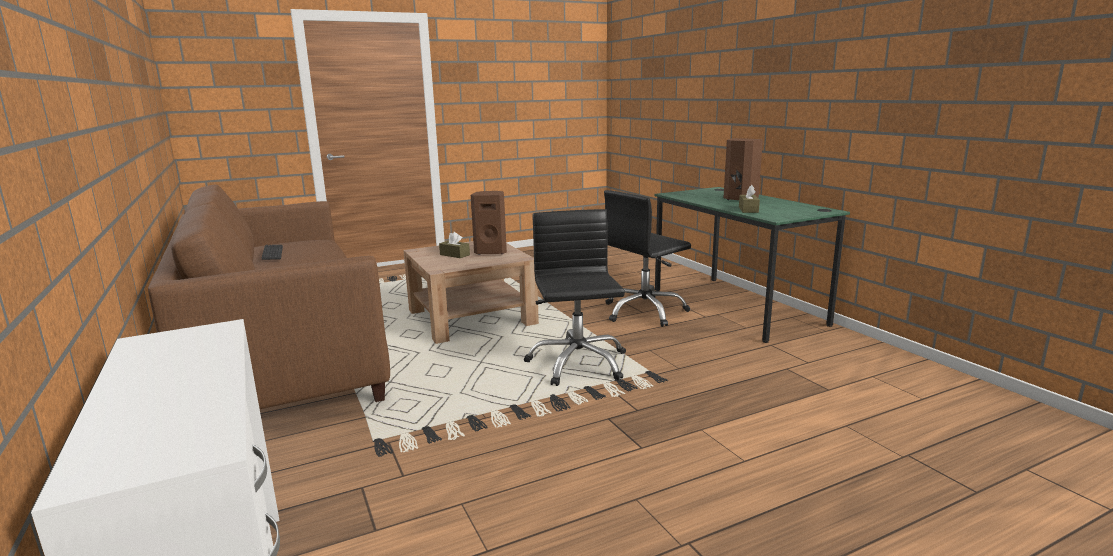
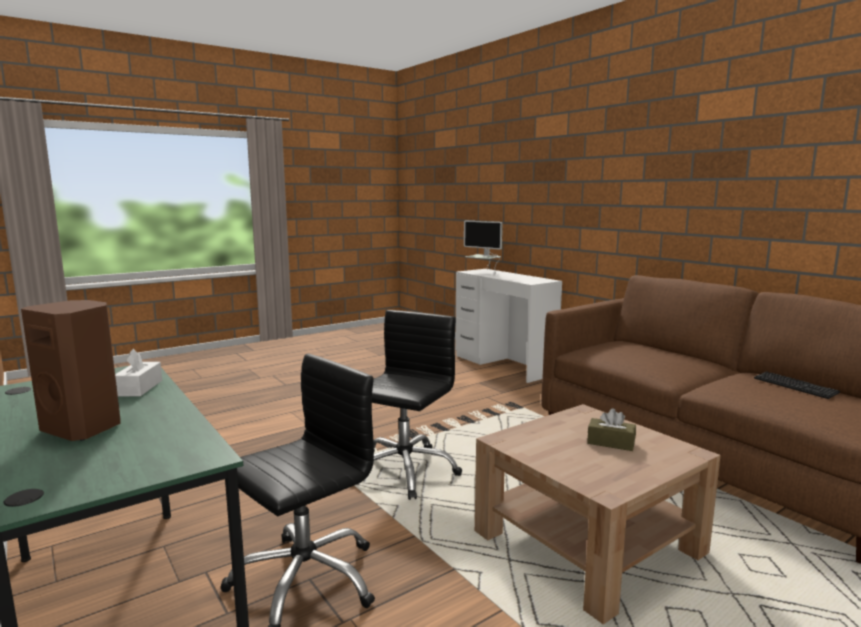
camera: 170 degrees right, 5 degrees down
brown speaker [471,191,507,255] -> none
black office chair [524,209,626,386] -> black office chair turned 135 degrees counterclockwise [372,310,462,500]
brown tissue box [739,185,760,213] -> white tissue box [115,349,162,397]
none -> monitor [464,221,503,274]

